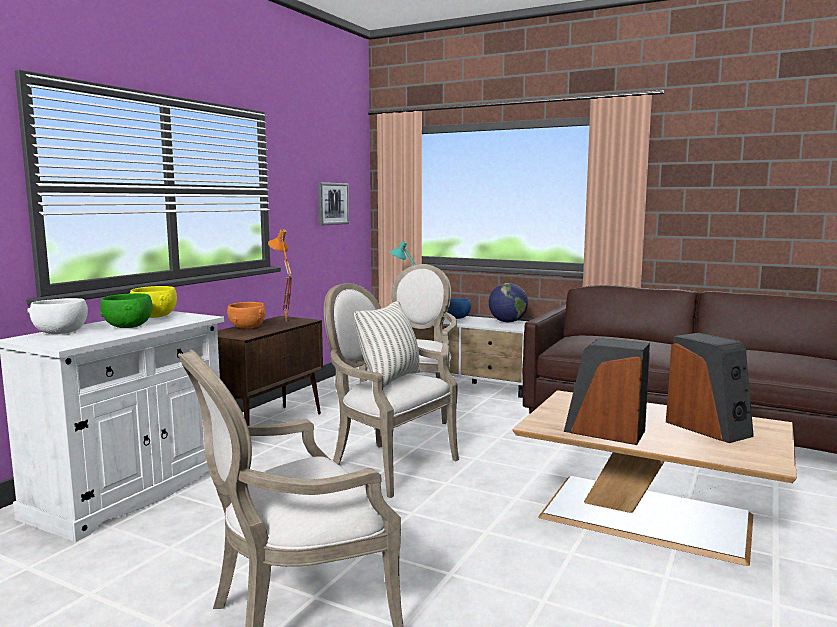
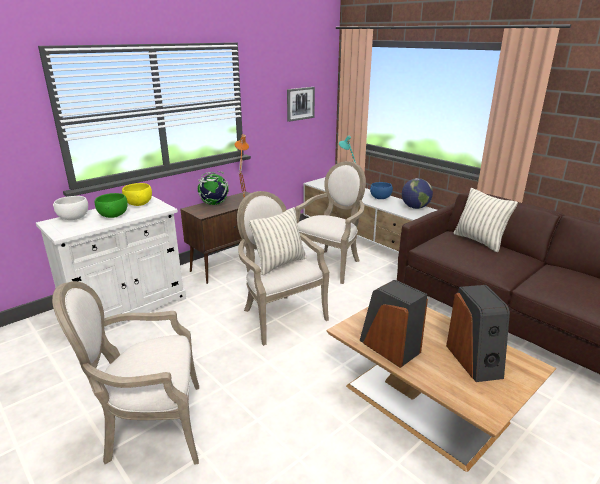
camera: 20 degrees right, 15 degrees up
orange bowl [227,302,266,329] -> globe [198,171,229,205]
none -> pillow [453,188,518,252]

